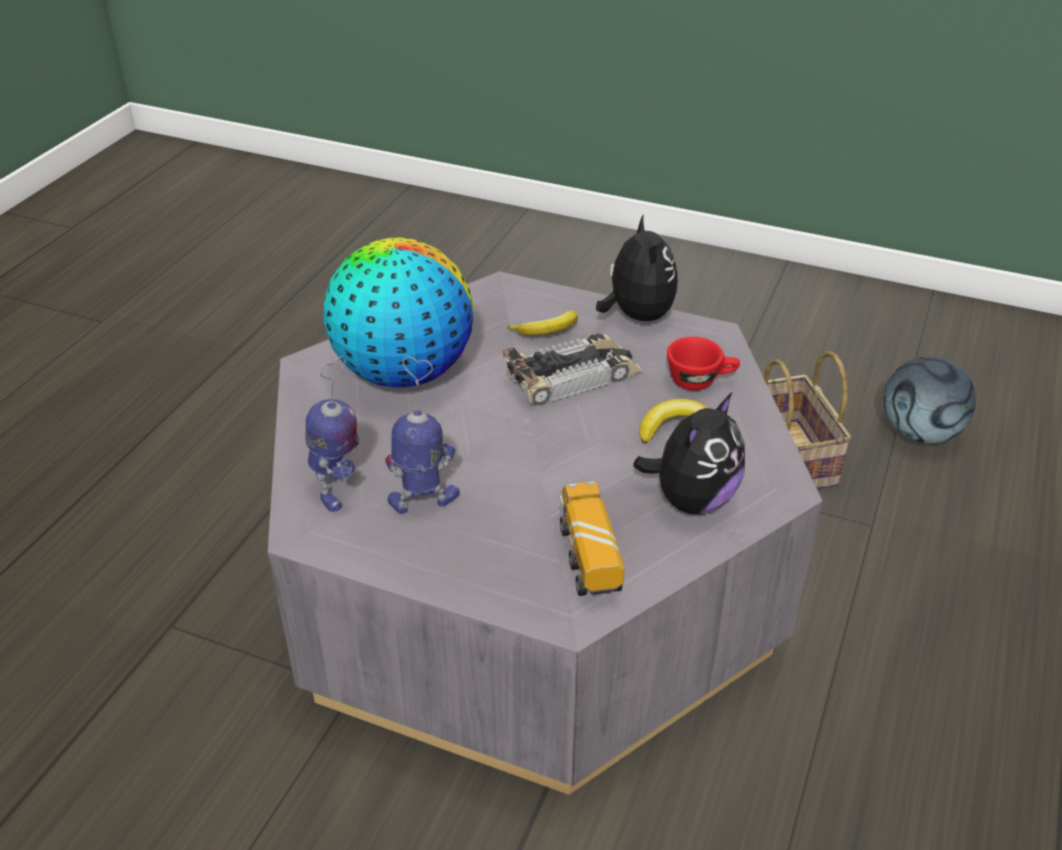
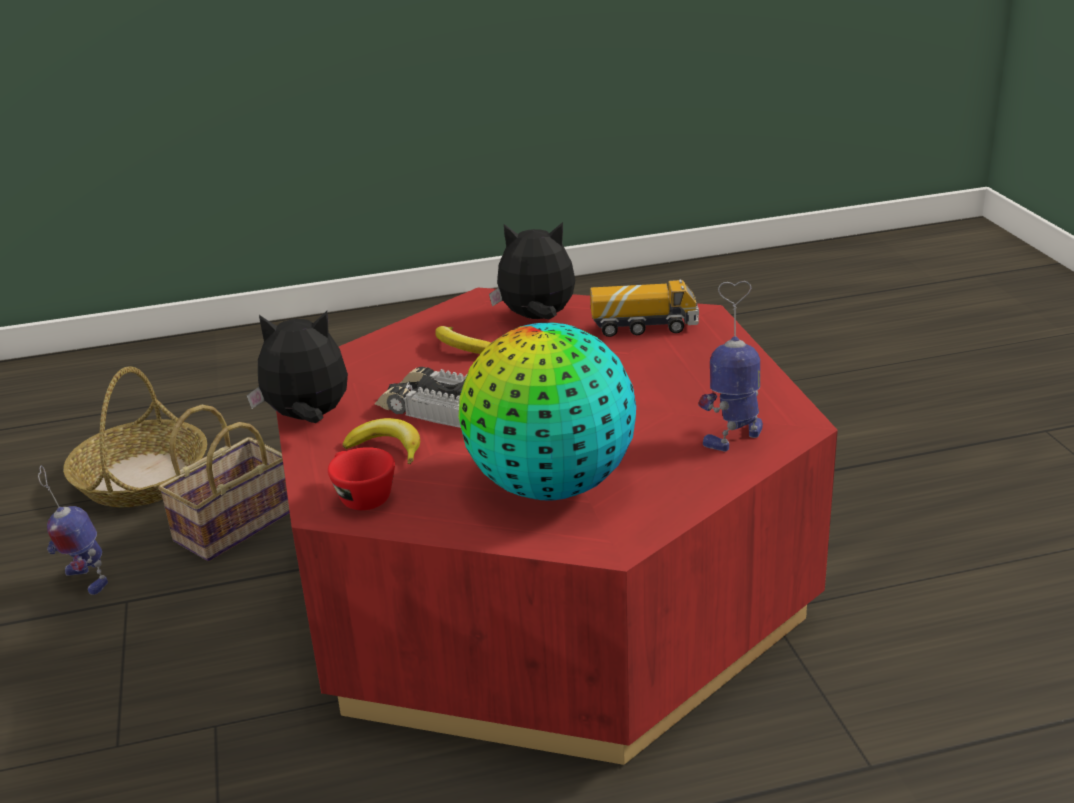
camera: 125 degrees left, 10 degrees down
grey coffee table [268,271,823,795] -> red coffee table [276,288,838,765]
toy robot [385,356,460,514] -> toy robot moved to [38,466,108,595]
toy truck [559,481,625,596] -> toy truck turned 135 degrees counterclockwise [590,280,699,337]
plush toy [596,215,678,321] -> plush toy turned 45 degrees clockwise [246,311,348,423]
red cup [667,337,740,391] -> red cup moved to [328,447,395,510]
football [884,356,976,444] -> basket [63,366,207,508]

